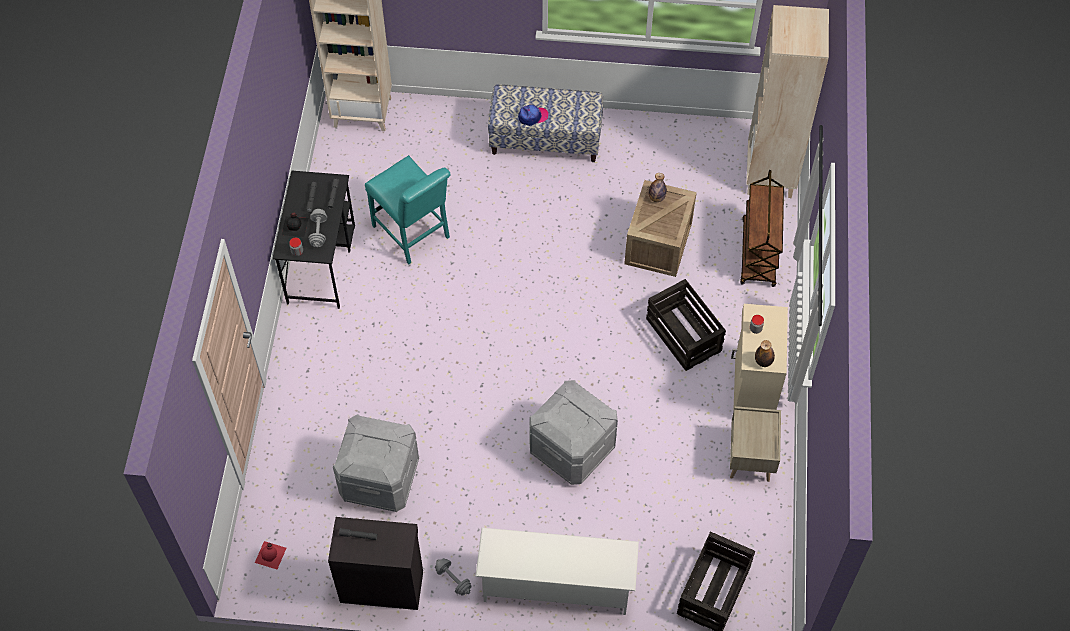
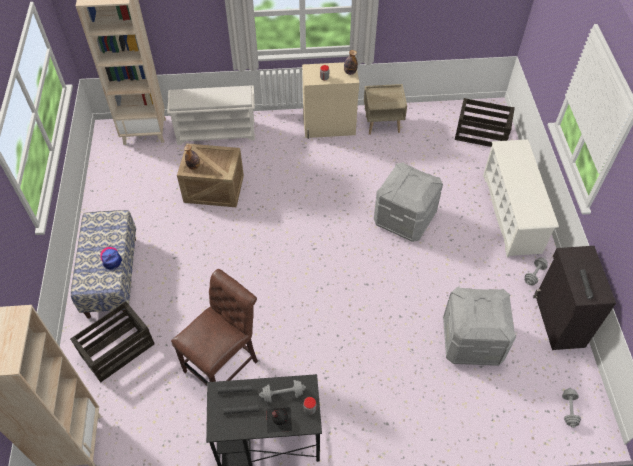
camera: 100 degrees left, 5 degrees down
red bottle [255,541,286,569] -> grey dumbbell [562,388,581,428]
turquoise chair [365,155,451,264] -> brown chair [171,269,258,385]
crate [646,279,726,371] -> crate moved to [70,302,154,382]
brown cart [740,170,784,287] -> white shoe rack [167,85,255,145]

